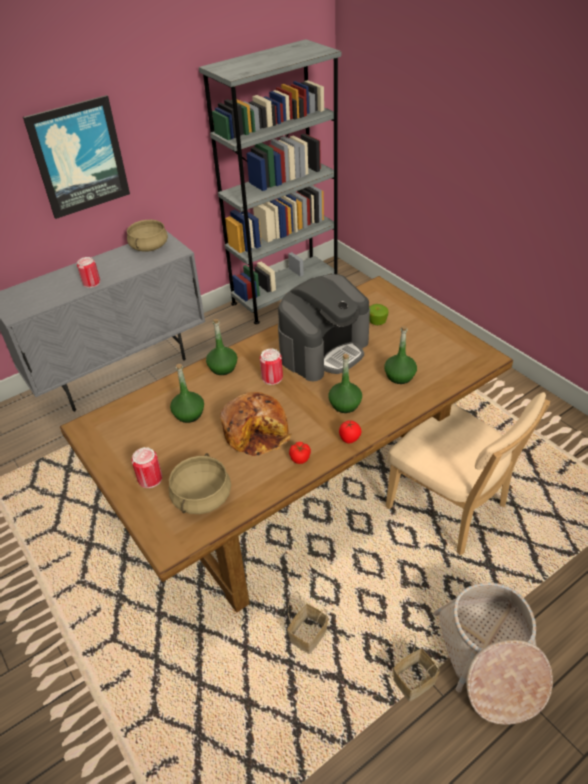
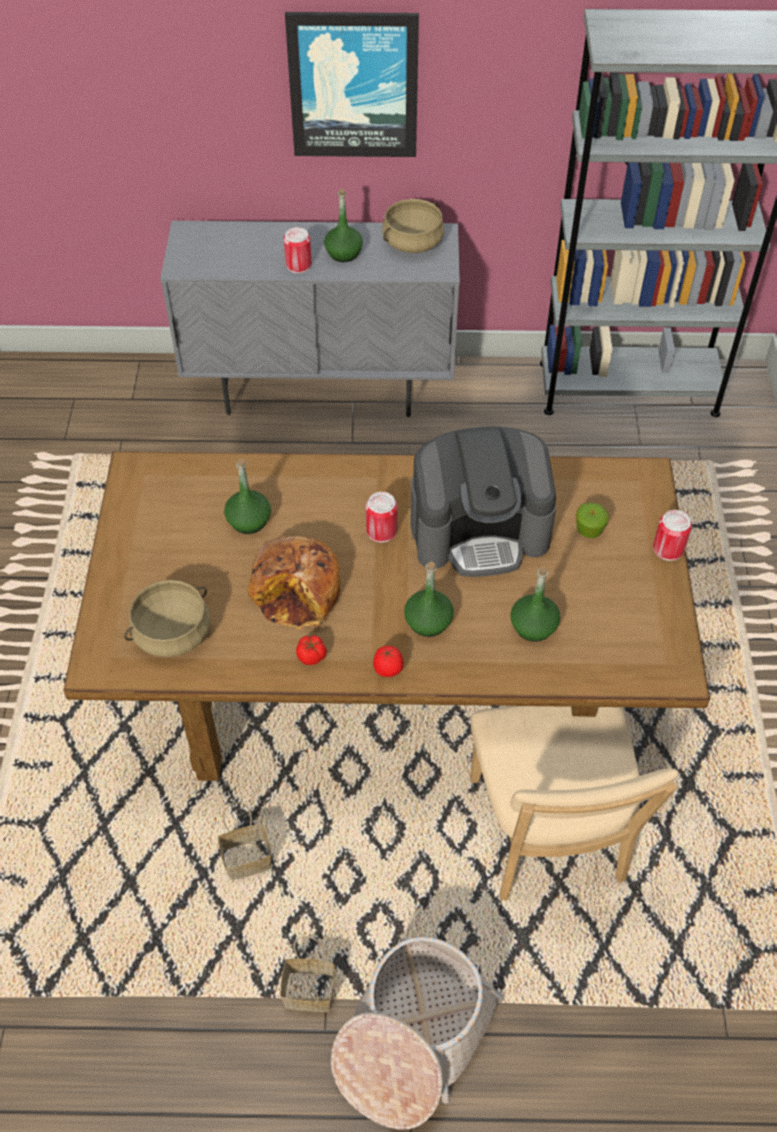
camera: 35 degrees right, 10 degrees up
can [131,447,162,488] -> can moved to [653,510,692,561]
green bottle [206,319,237,375] -> green bottle moved to [324,189,363,262]

